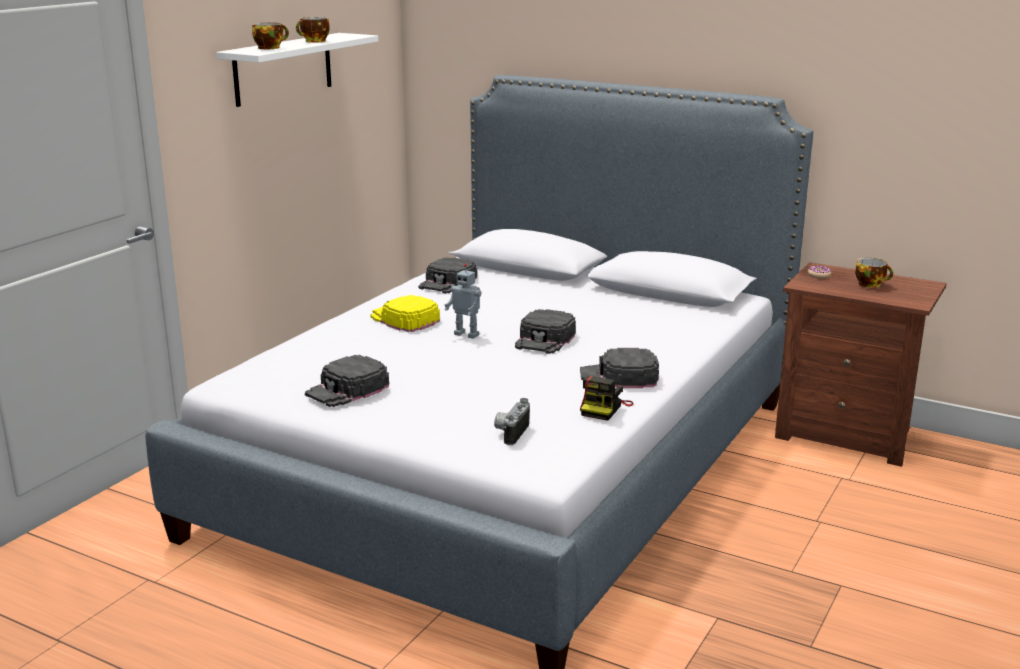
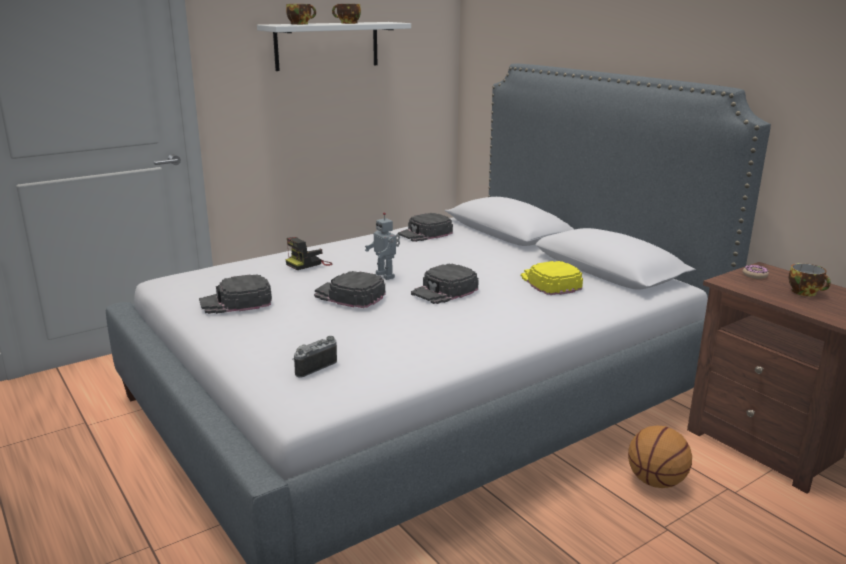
camera: 25 degrees right, 0 degrees up
yellow cap [370,295,440,332] -> yellow cap moved to [521,261,583,295]
black cap [580,348,659,388] -> black cap moved to [314,271,385,308]
camera [580,376,634,421] -> camera moved to [285,237,332,270]
none -> basketball [628,425,692,488]

